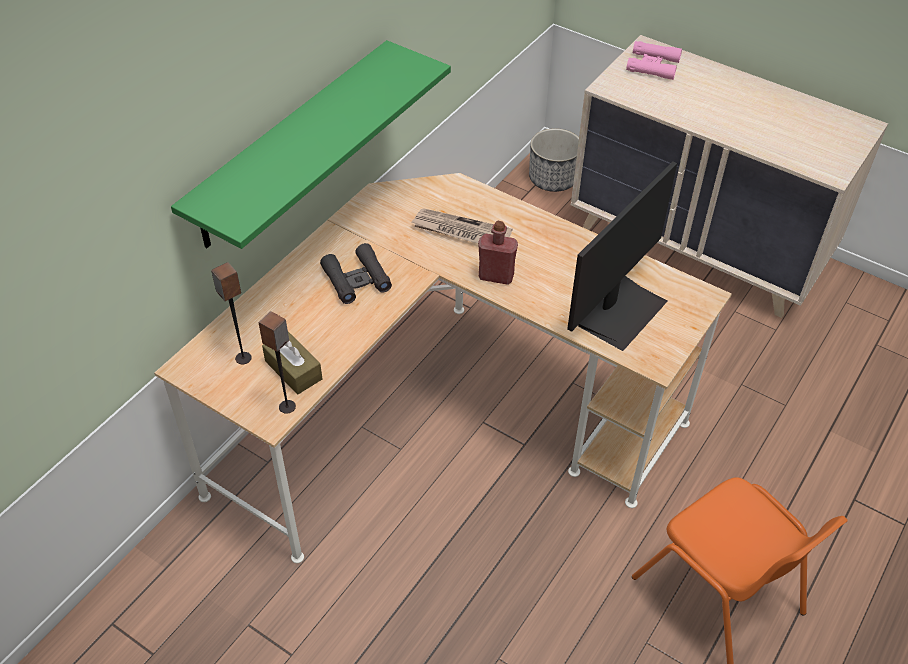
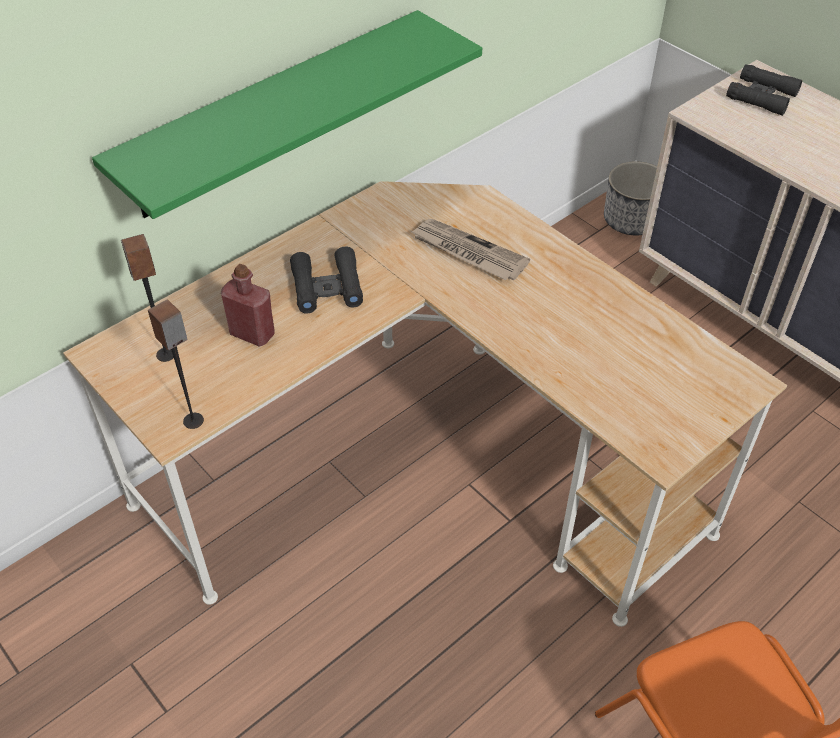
camera: 15 degrees right, 0 degrees up
brown tissue box [262,332,322,394] -> none
red bottle [478,221,518,285] -> red bottle moved to [221,264,275,347]
monitor [567,161,677,351] -> none
pink binoculars [626,41,682,80] -> black binoculars [726,64,802,116]

